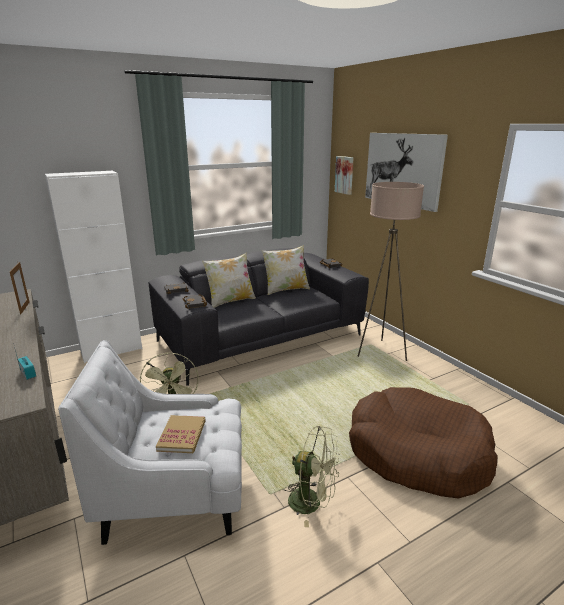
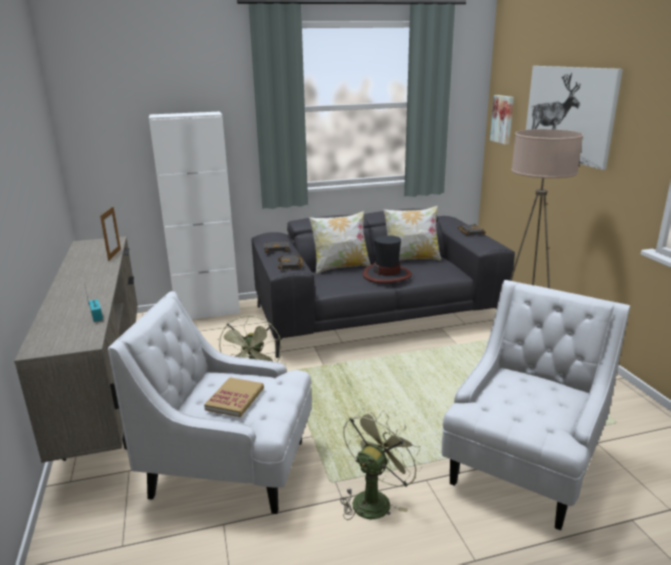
camera: 15 degrees right, 0 degrees up
green fan [283,426,340,527] -> green fan turned 90 degrees counterclockwise [340,408,422,520]
brown dog bed [349,387,498,499] -> white armchair [442,280,630,530]
none -> hat [363,235,412,283]

